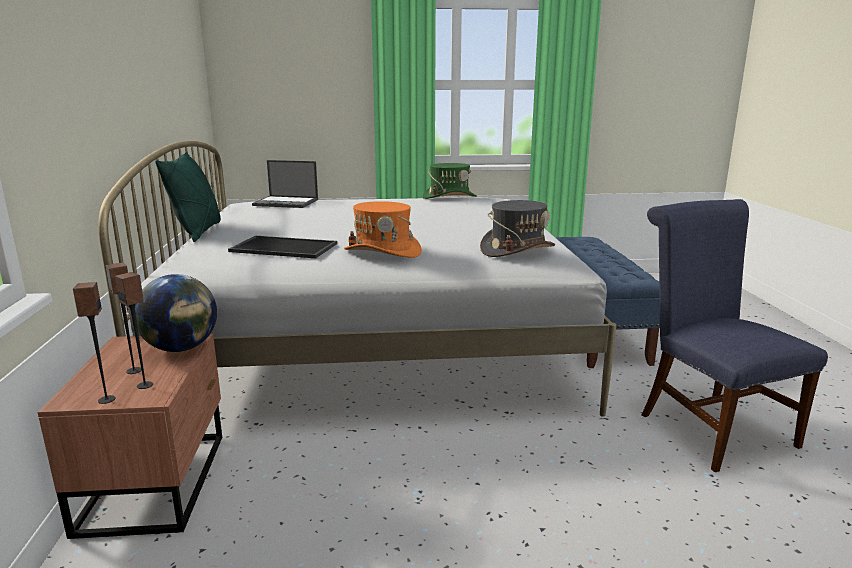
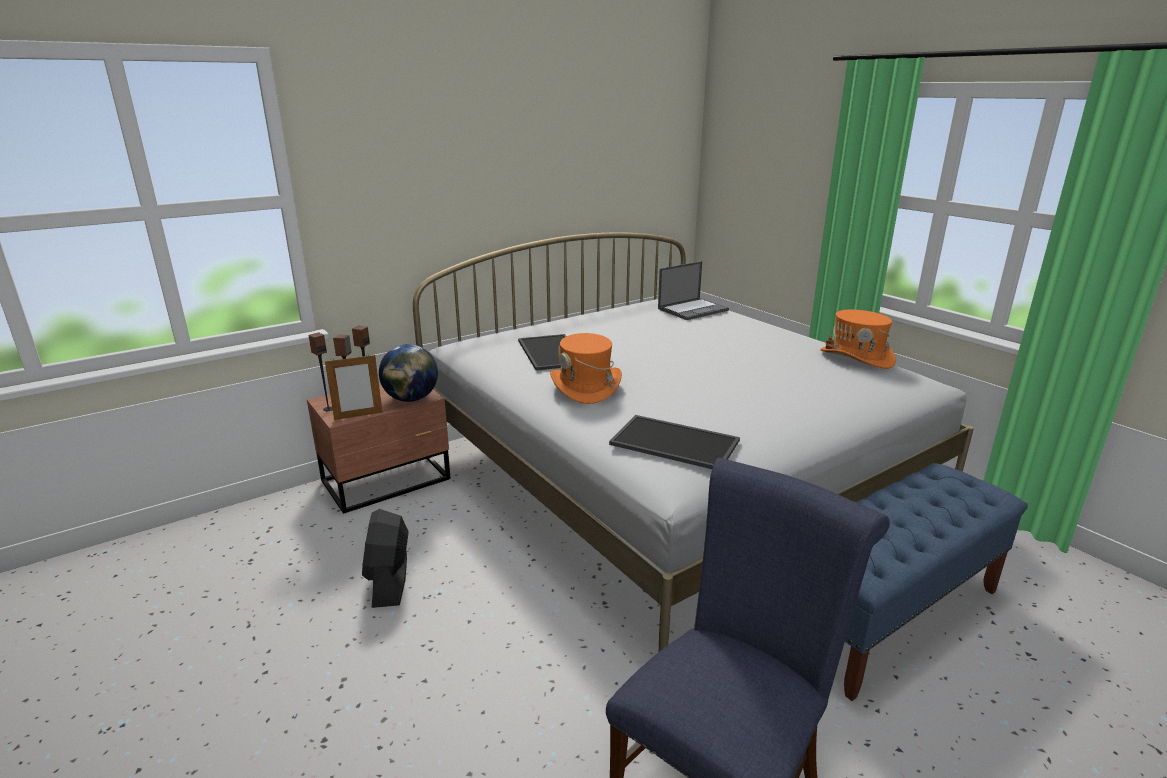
camera: 60 degrees right, 5 degrees up
green pillow [155,152,221,242] -> none
laptop [252,160,318,208] -> laptop turned 105 degrees counterclockwise [658,261,729,320]
green hat [423,163,477,199] -> orange hat [820,310,896,369]
grey hat [480,200,555,257] -> tray [609,415,740,469]
none -> picture frame [325,354,383,420]
none -> black fan [362,509,409,608]

